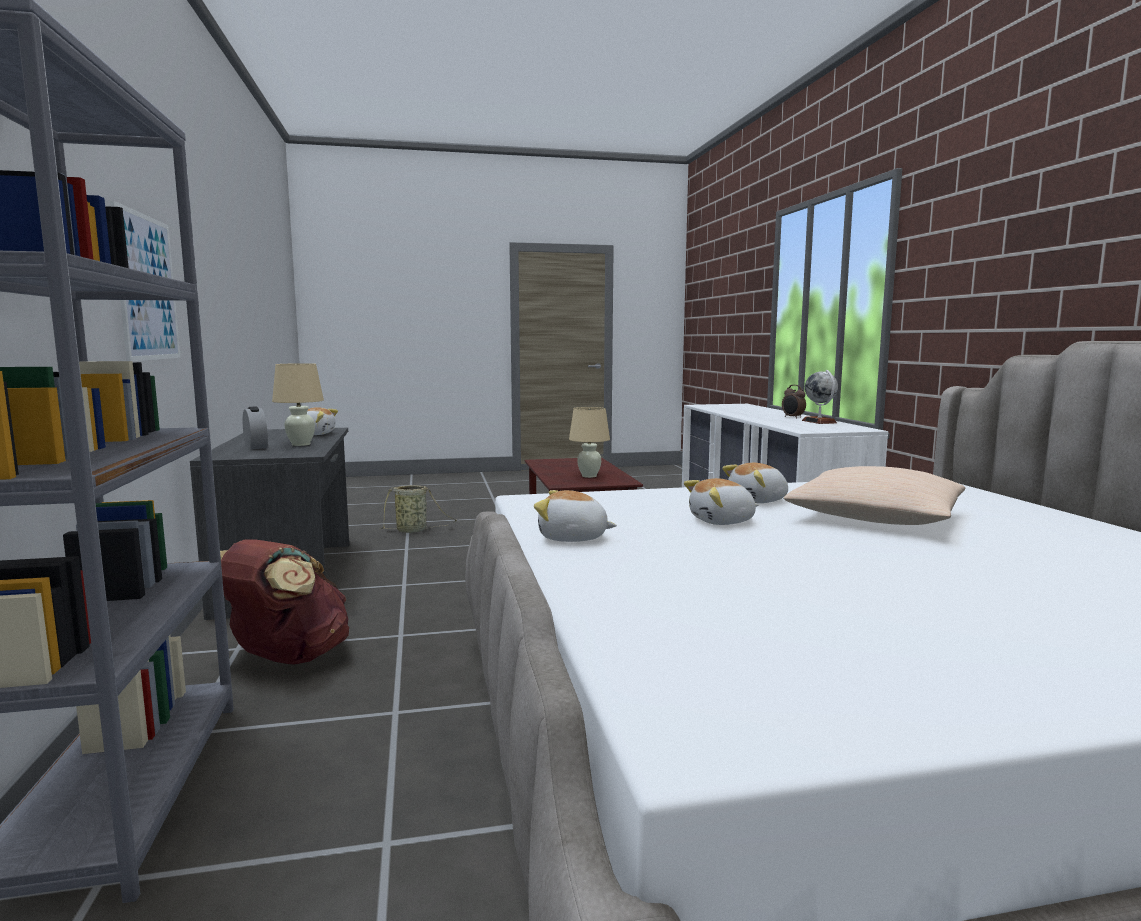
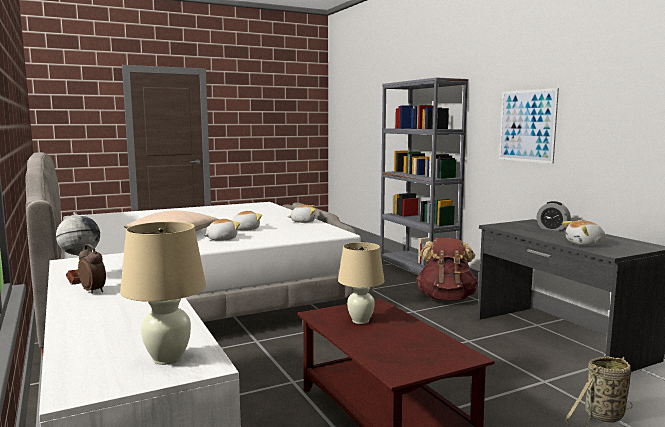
camera: 165 degrees right, 0 degrees up
beige table lamp [272,363,324,446] -> beige table lamp moved to [120,222,206,365]

